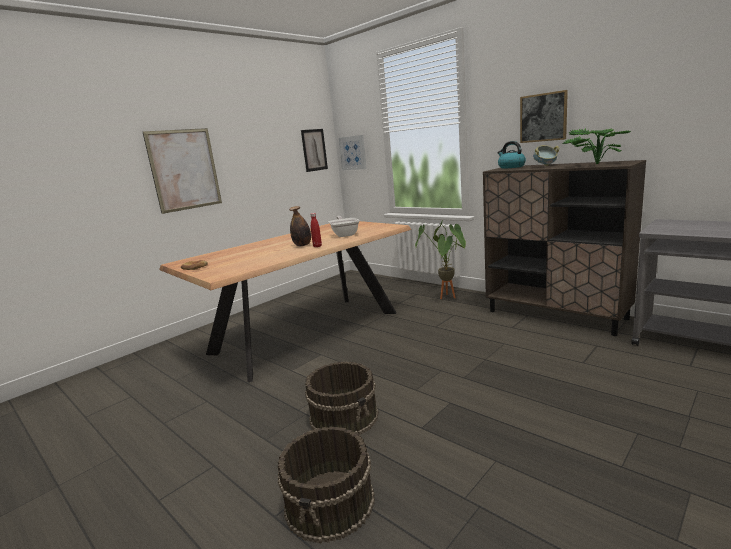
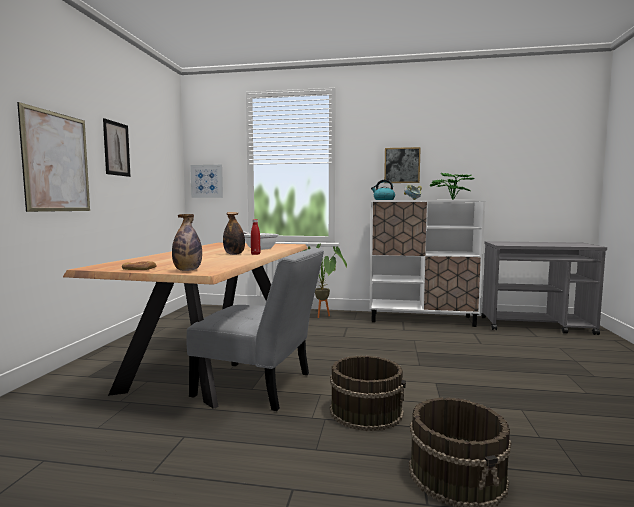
camera: 35 degrees left, 10 degrees down
picture [301,129,328,172] -> picture moved to [103,118,131,177]
brown cabinet [483,160,646,336] -> white cabinet [370,200,485,327]
none -> bottle [172,214,202,271]
none -> grey chair [186,248,324,411]

